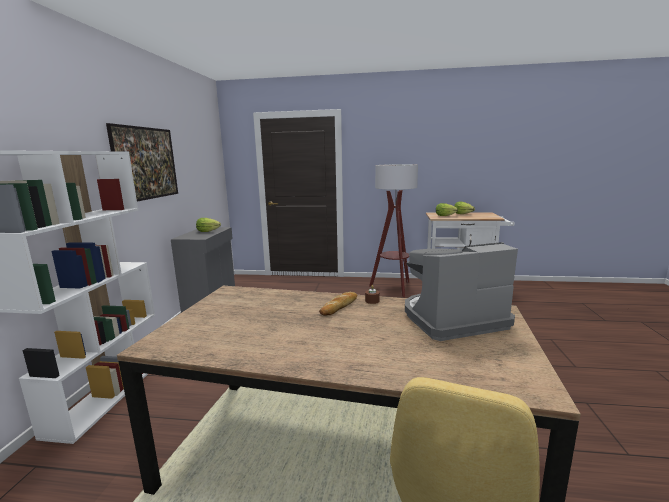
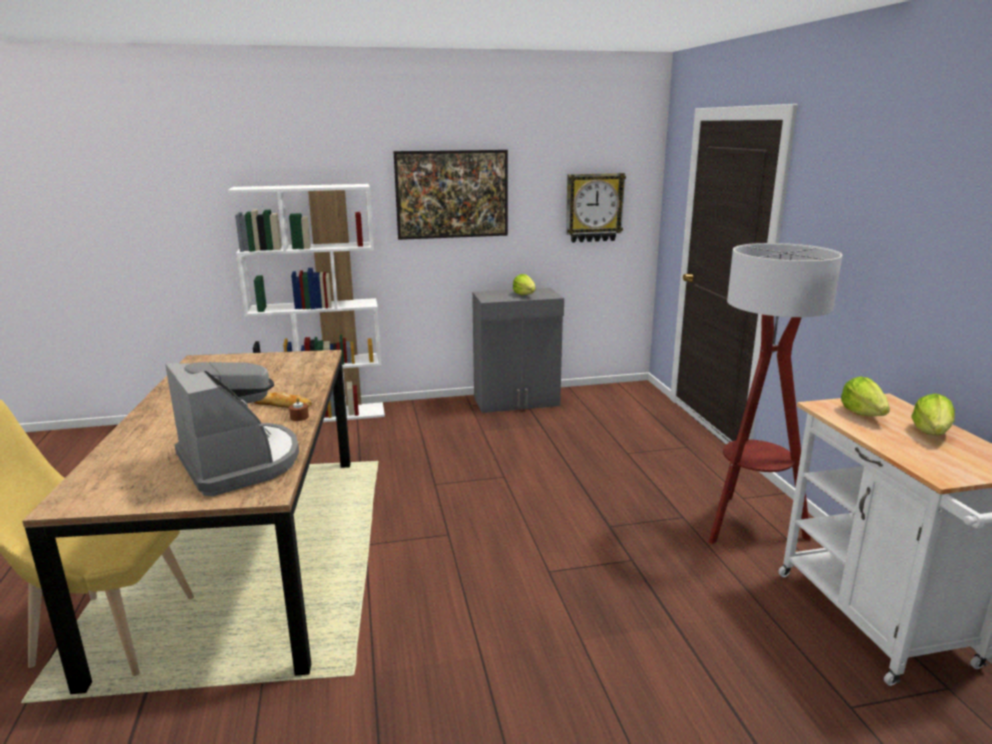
camera: 70 degrees right, 5 degrees up
none -> wall clock [566,173,626,243]

